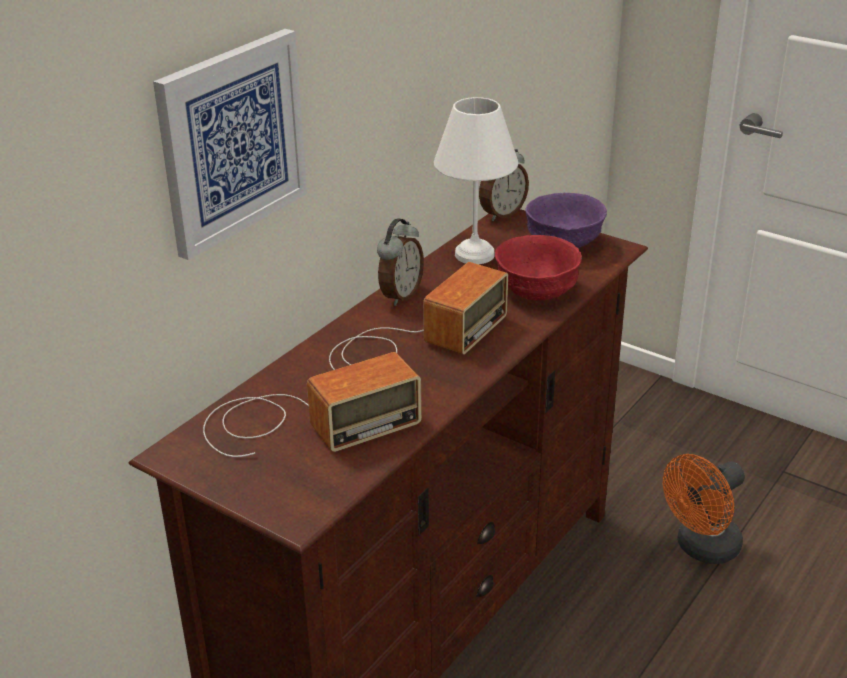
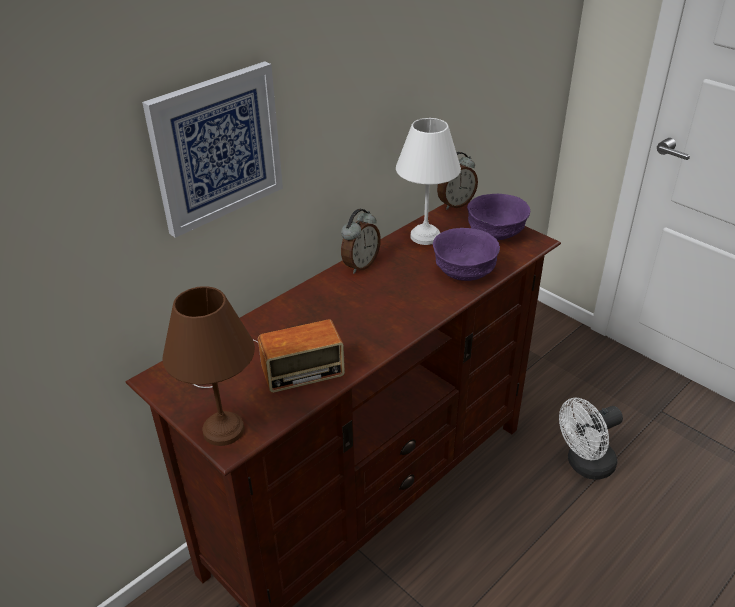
camera: 10 degrees right, 5 degrees up
radio [329,262,508,370] -> none
red bowl [495,235,582,300] -> purple bowl [433,228,500,281]
orange fan [663,454,745,564] -> white fan [559,398,623,480]
none -> brown table lamp [162,286,255,446]

